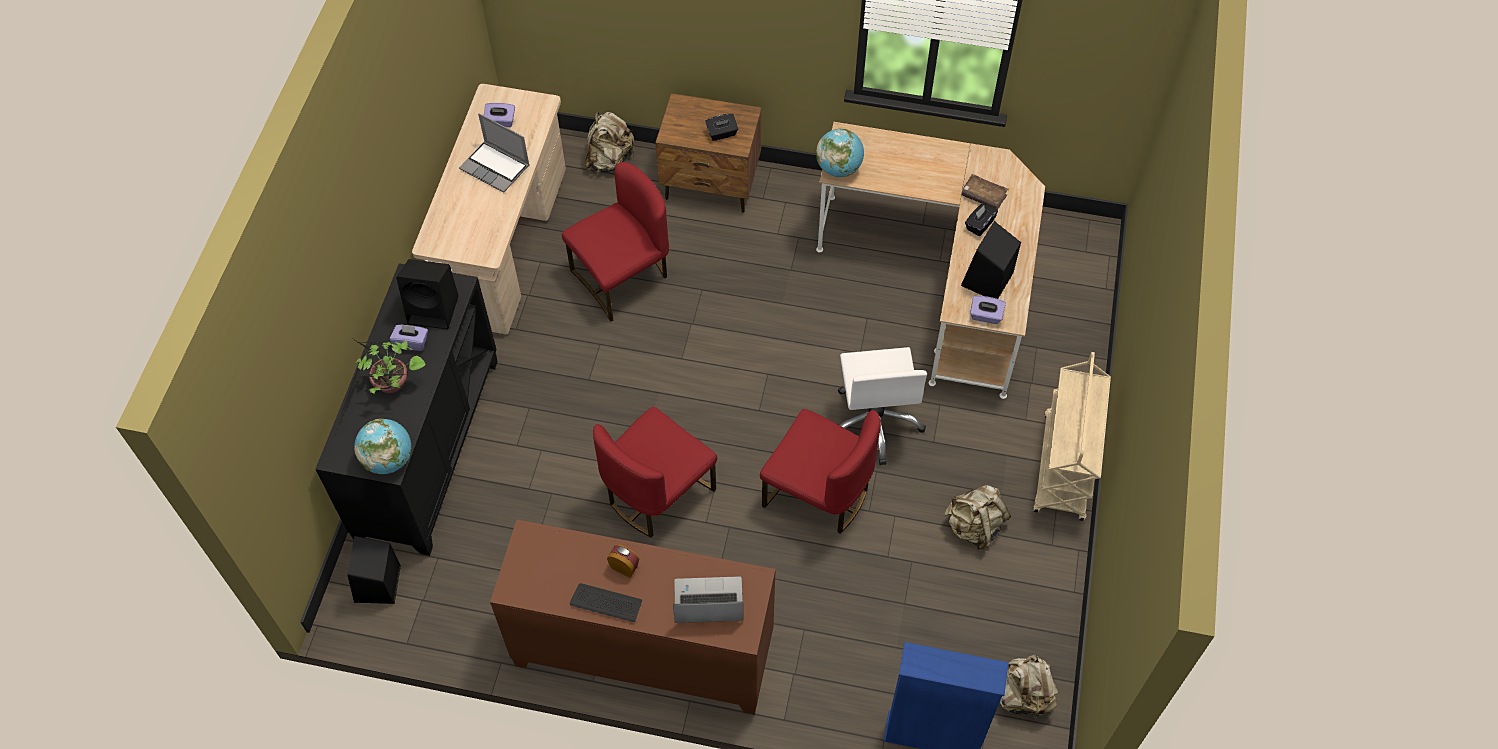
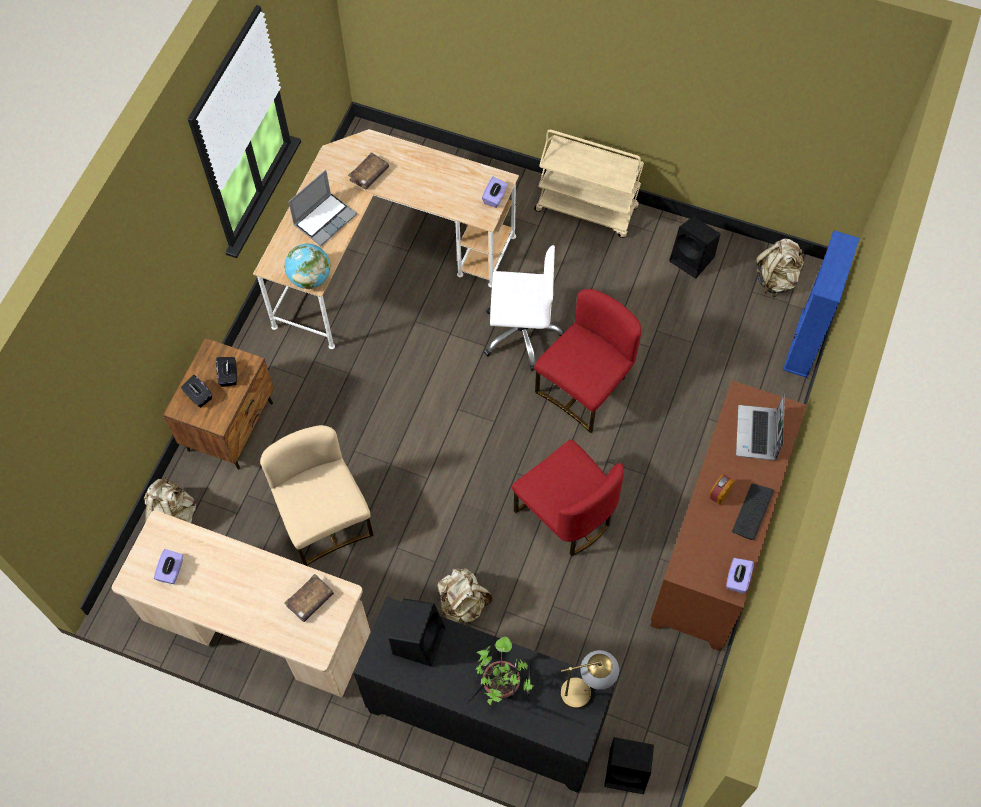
camera: 80 degrees left, 5 degrees up
globe [354,419,411,474] -> table lamp [560,650,619,709]
purple tissue box [390,324,428,351] -> purple tissue box moved to [726,558,754,593]
laptop [459,113,530,193] -> laptop moved to [288,170,357,246]
red chair [562,162,669,322] -> beige chair [260,425,374,566]
beige backpack [944,485,1011,550] -> beige backpack moved to [437,568,492,623]
black speaker [961,221,1021,299] -> black speaker moved to [669,217,720,278]
black tissue box [965,204,998,236] -> black tissue box moved to [181,375,212,408]
none -> brown book [285,574,334,622]

